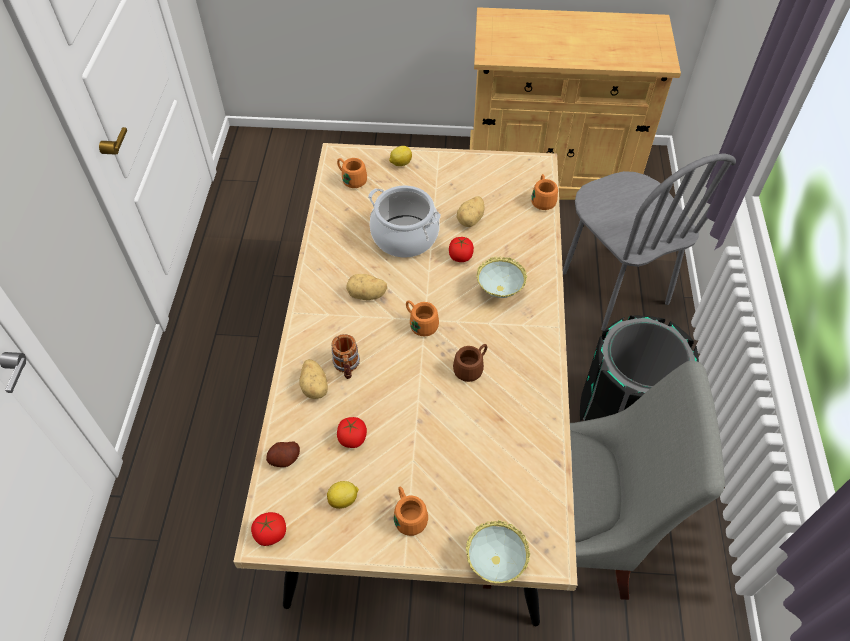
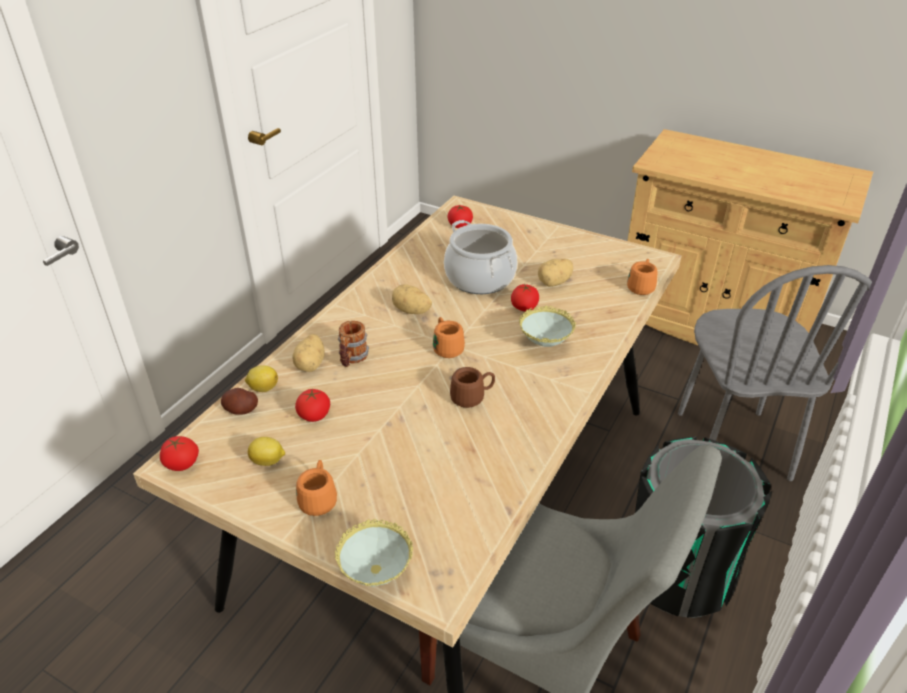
camera: 25 degrees right, 15 degrees down
orange mug [337,158,367,188] -> tomato [448,205,473,228]
lemon [389,146,412,166] -> lemon moved to [245,365,278,392]

